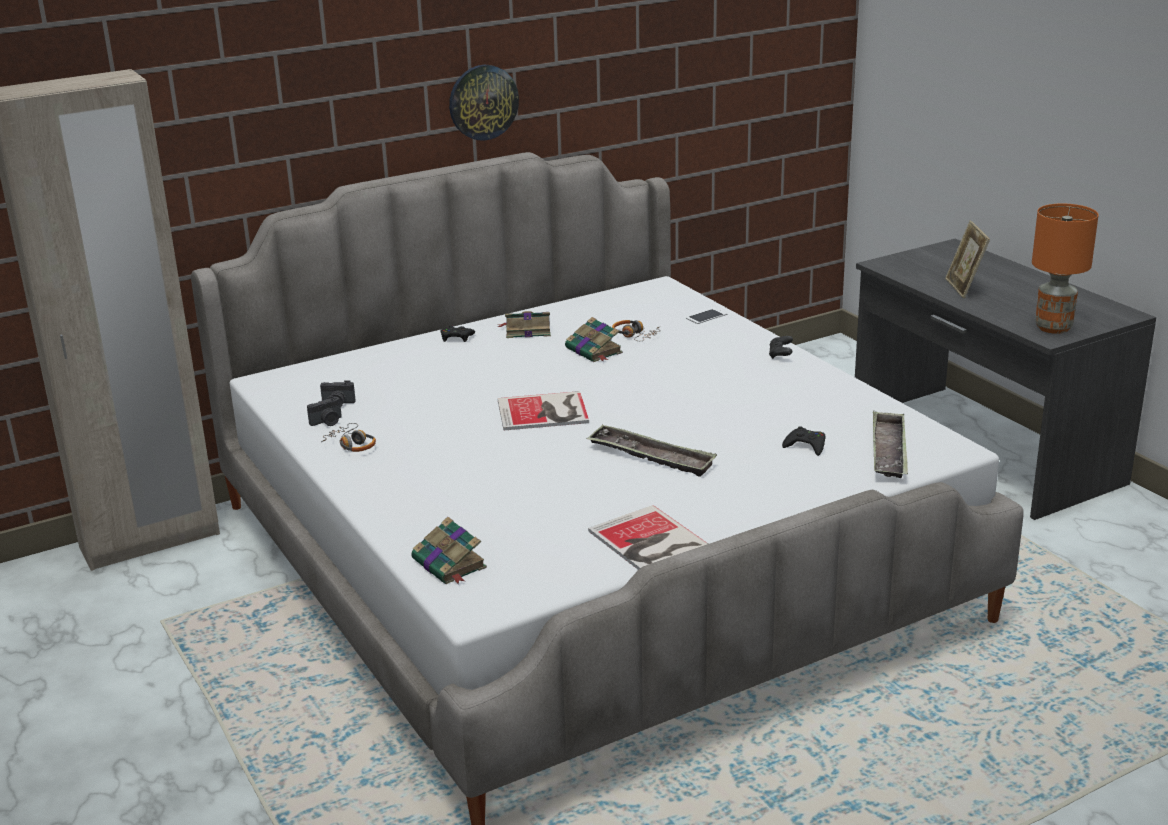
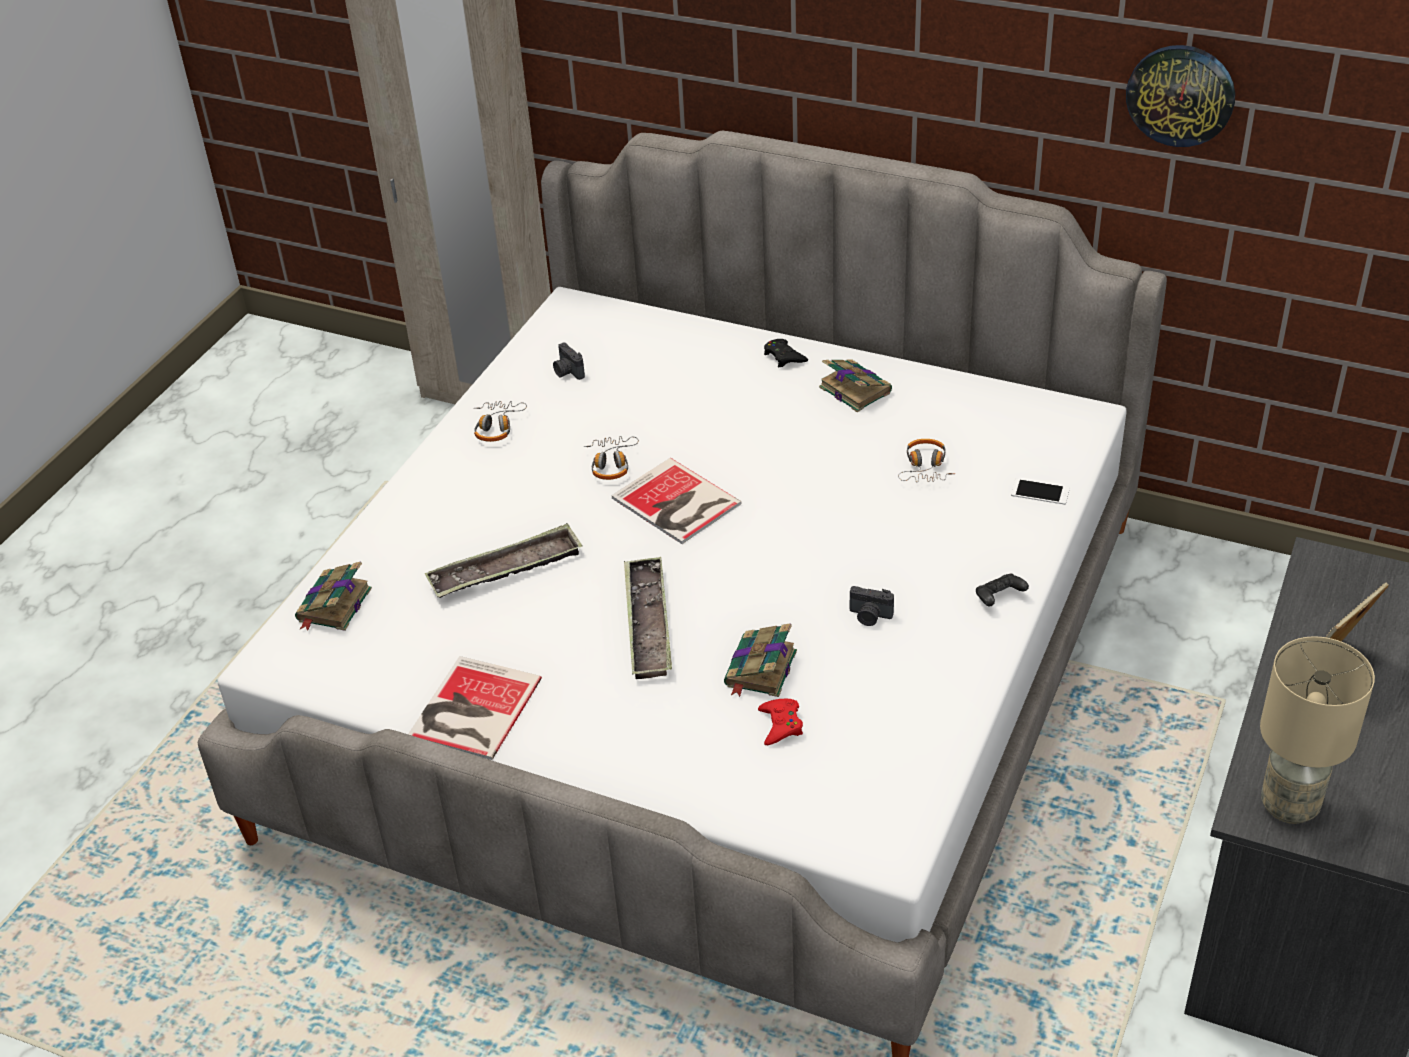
camera: 55 degrees right, 15 degrees up
camera [307,396,342,426] -> camera moved to [850,586,894,626]
wall clock [449,65,519,141] -> wall clock moved to [1126,45,1235,147]
book [565,317,623,362] -> book moved to [724,623,797,697]
black game controller [782,426,825,456] -> red game controller [758,699,803,745]
tray [873,411,908,478] -> tray moved to [425,523,583,598]
orange table lamp [1032,203,1098,334] -> beige table lamp [1260,636,1375,824]
none -> headphones [584,436,639,480]

